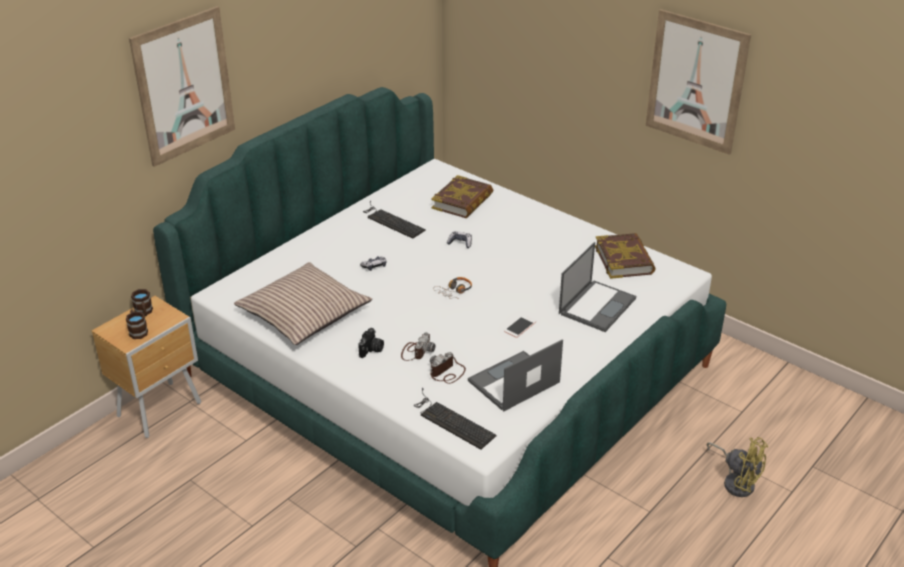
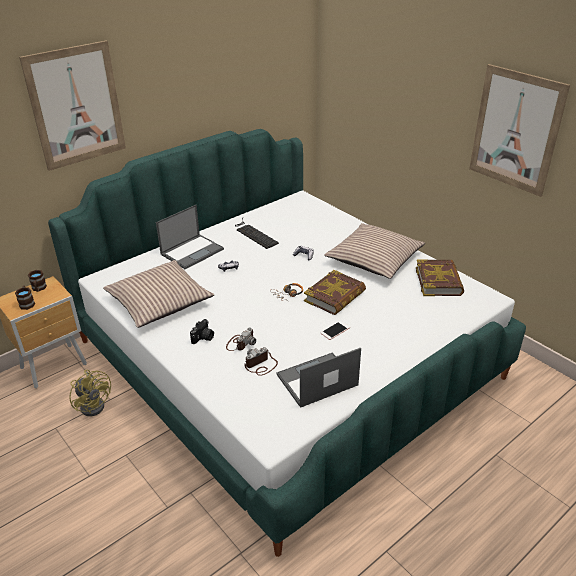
camera: 10 degrees right, 0 degrees up
keyboard [415,388,497,450] -> none
book [431,175,493,218] -> book moved to [304,270,366,315]
laptop [559,242,636,332] -> laptop moved to [156,205,224,269]
yellow fan [706,437,768,497] -> yellow fan moved to [69,370,111,416]
none -> pillow [324,223,425,279]

